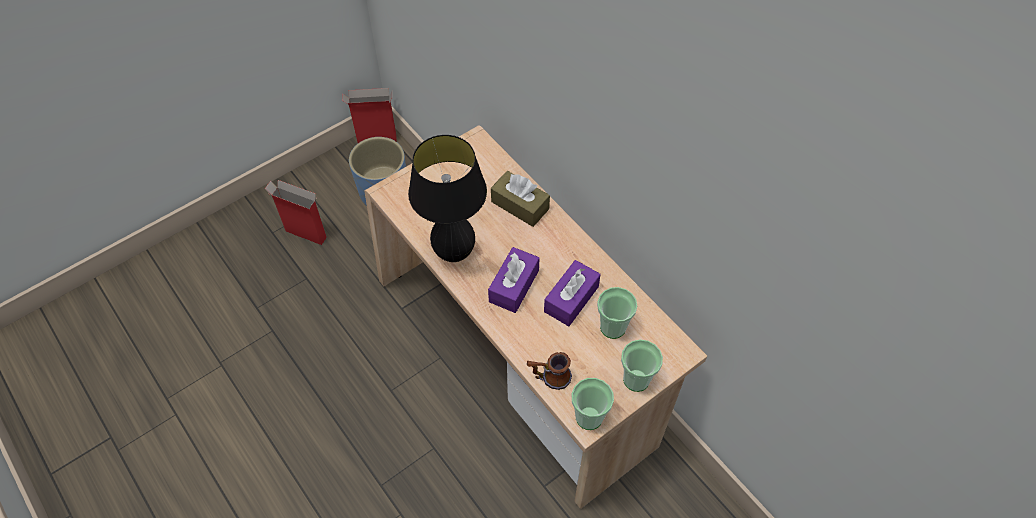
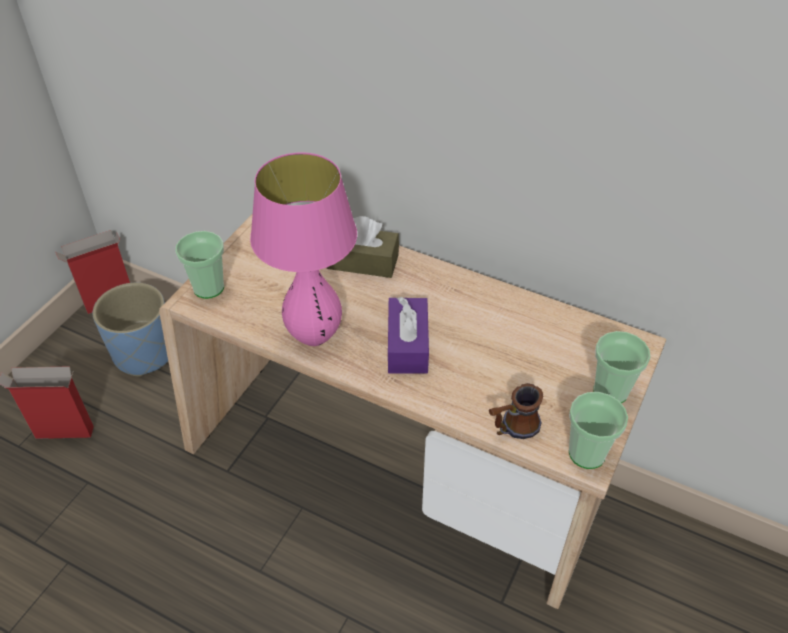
camera: 25 degrees left, 10 degrees down
black table lamp [408,135,487,262] -> pink table lamp [250,152,357,346]
purple tissue box [544,260,601,326] -> none
cup [597,287,637,339] -> cup moved to [175,231,224,299]

